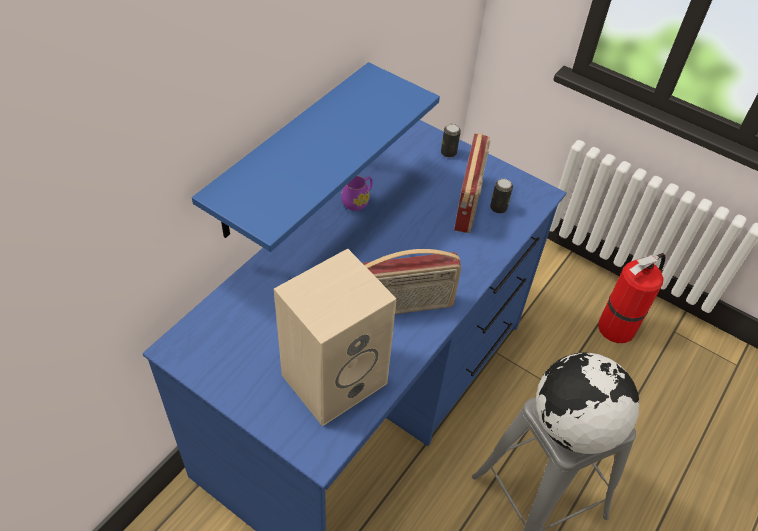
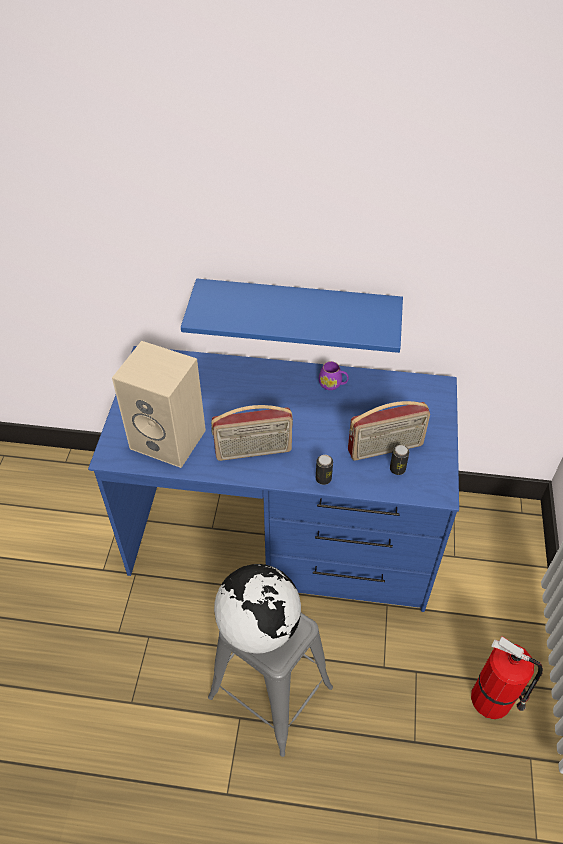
camera: 65 degrees right, 0 degrees up
radio [363,249,461,314] -> radio turned 60 degrees counterclockwise [211,405,293,461]
can [441,124,461,158] -> can moved to [316,455,333,485]

